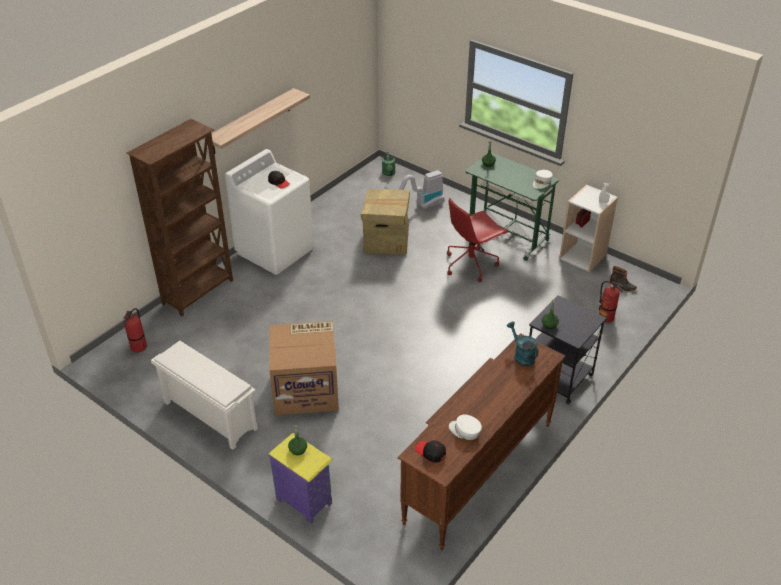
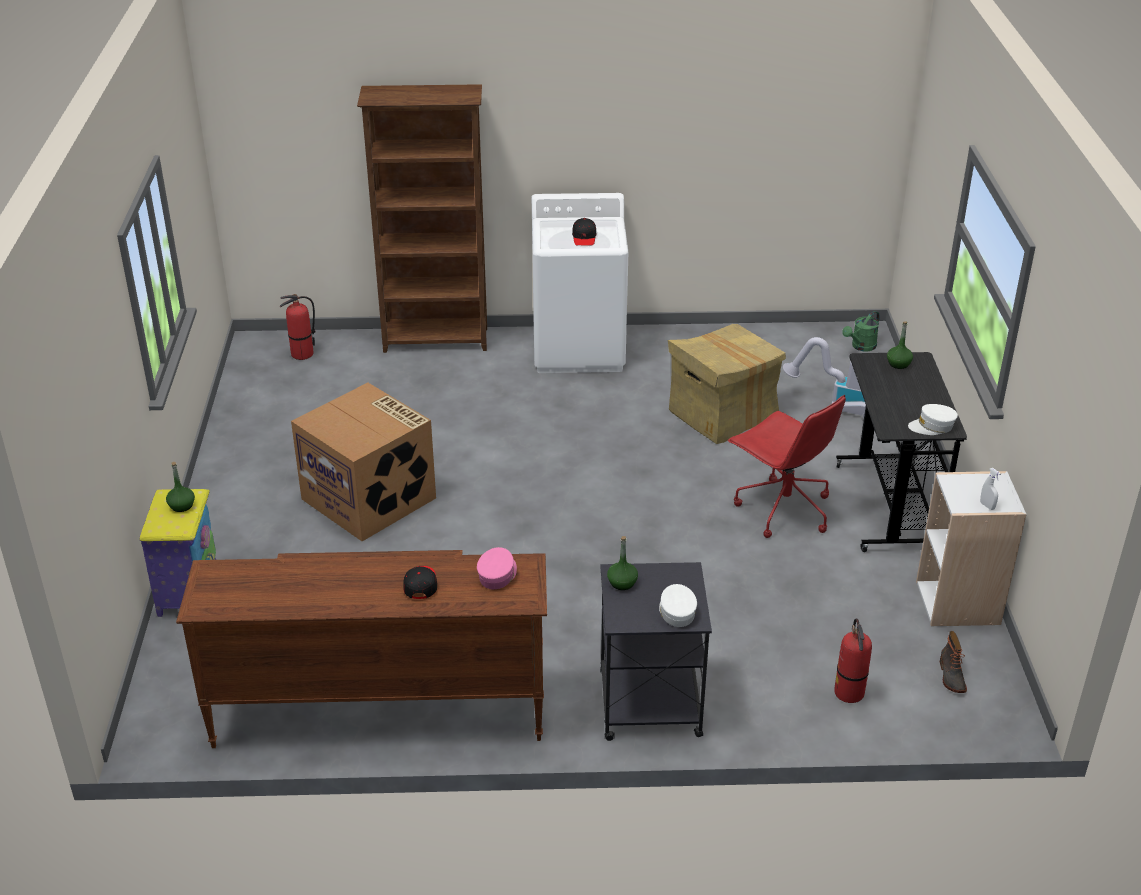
camera: 50 degrees right, 5 degrees down
white shoe rack [151,341,258,450] -> none
shelf [204,88,310,154] -> none
black cap [415,440,446,463] -> black cap moved to [403,566,437,599]
red office chair [447,198,509,282] -> red office chair turned 150 degrees counterclockwise [728,395,846,538]
white cap [449,415,482,440] -> white cap moved to [659,584,697,627]
green desk [465,152,559,261] -> black desk [836,352,967,552]
turquoise watering can [507,322,539,366] -> pink cap [477,547,517,589]

